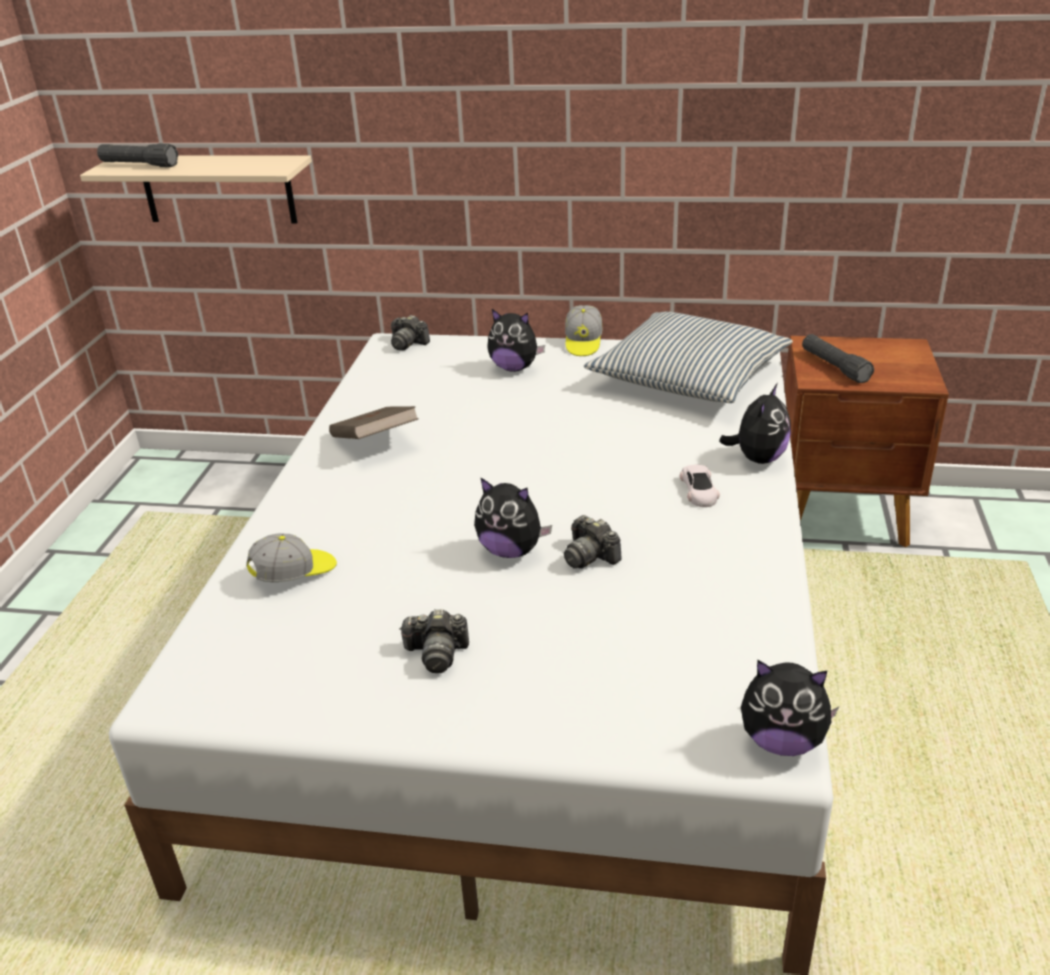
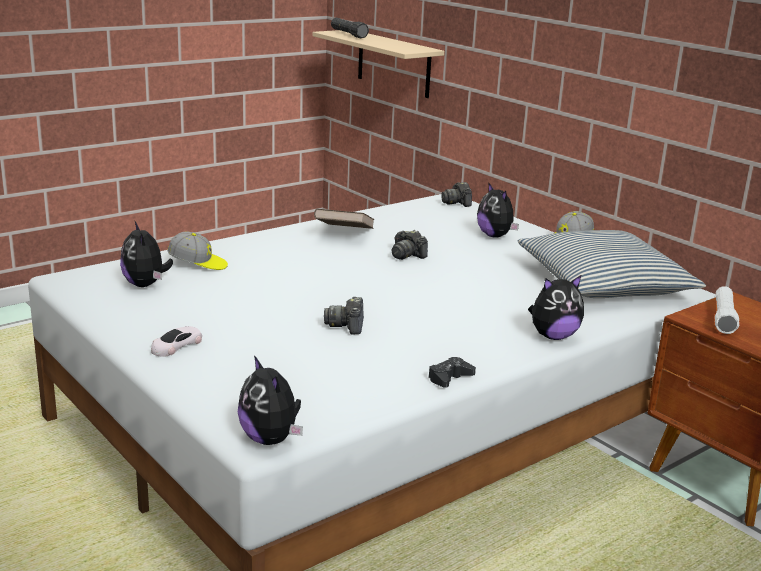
camera: 40 degrees right, 10 degrees down
camera [399,609,469,673] -> camera moved to [392,230,428,260]
plush toy [474,477,552,558] -> plush toy moved to [120,222,173,287]
white toy car [680,465,720,507] -> white toy car moved to [151,326,202,356]
black flashlight [802,334,874,383] -> white flashlight [715,286,739,334]
none -> black game controller [428,357,476,388]

